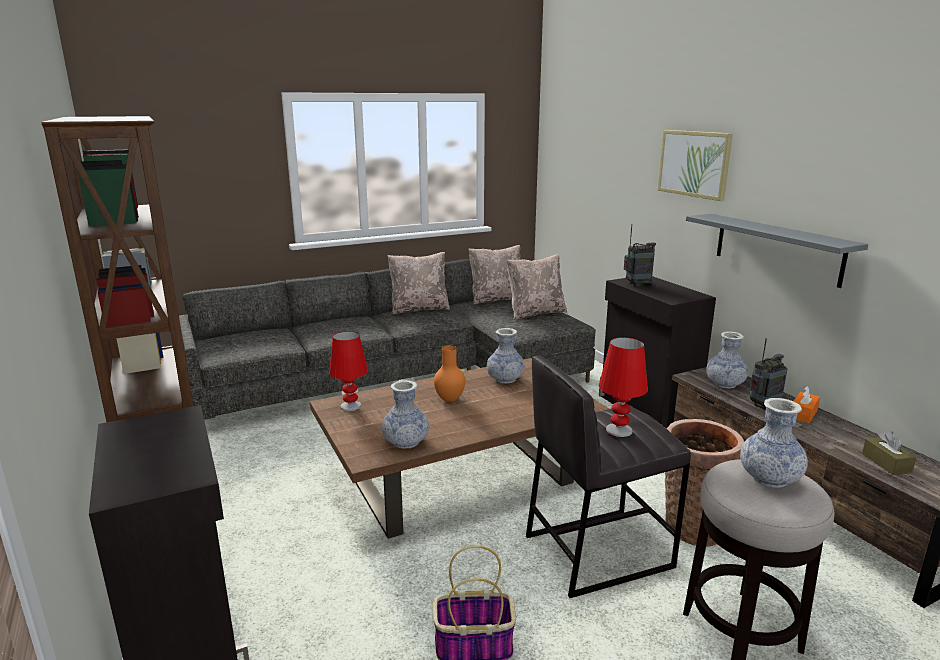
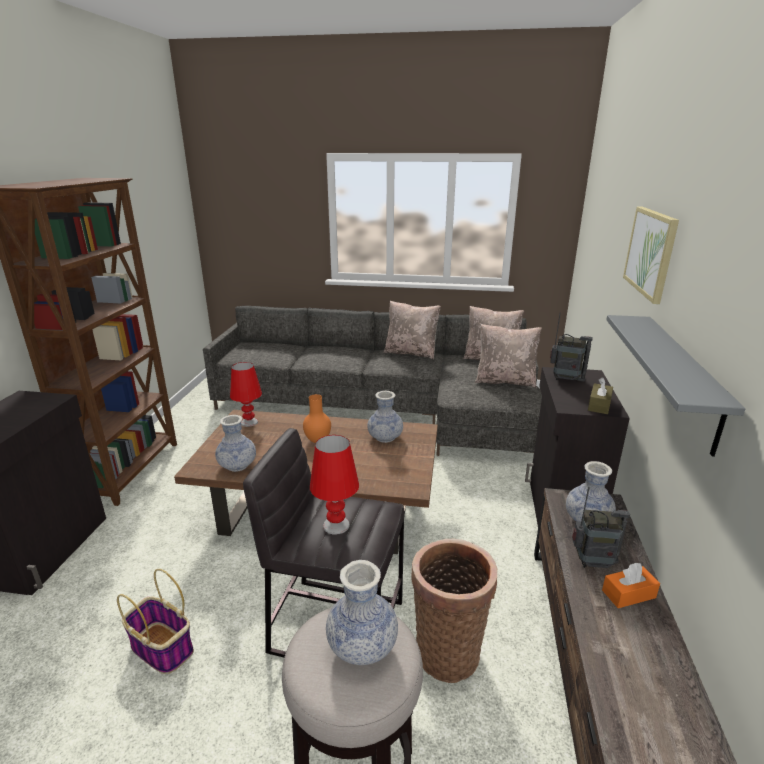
camera: 35 degrees right, 5 degrees up
brown tissue box [862,432,916,475] -> brown tissue box moved to [588,377,613,414]

